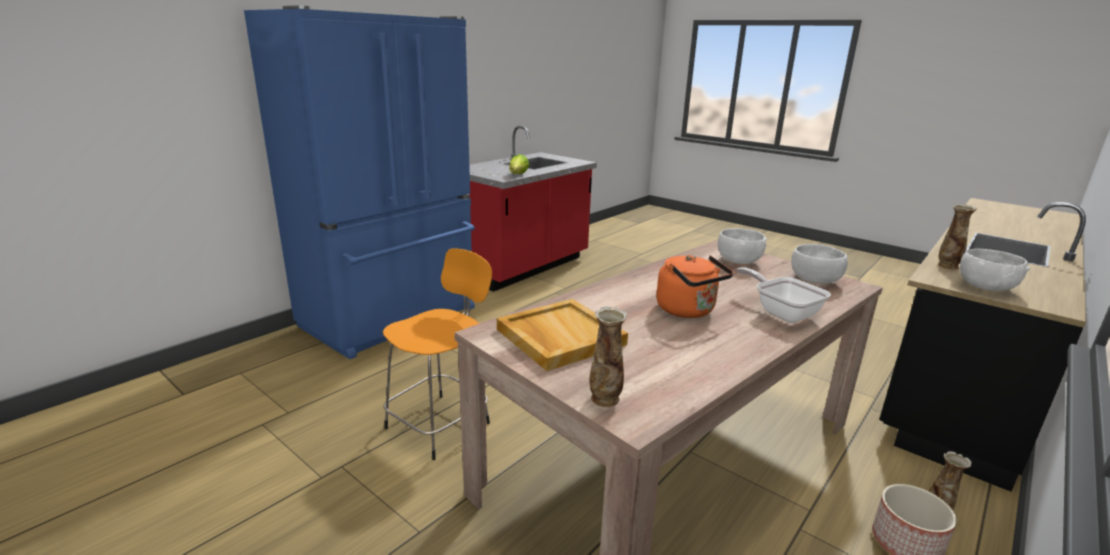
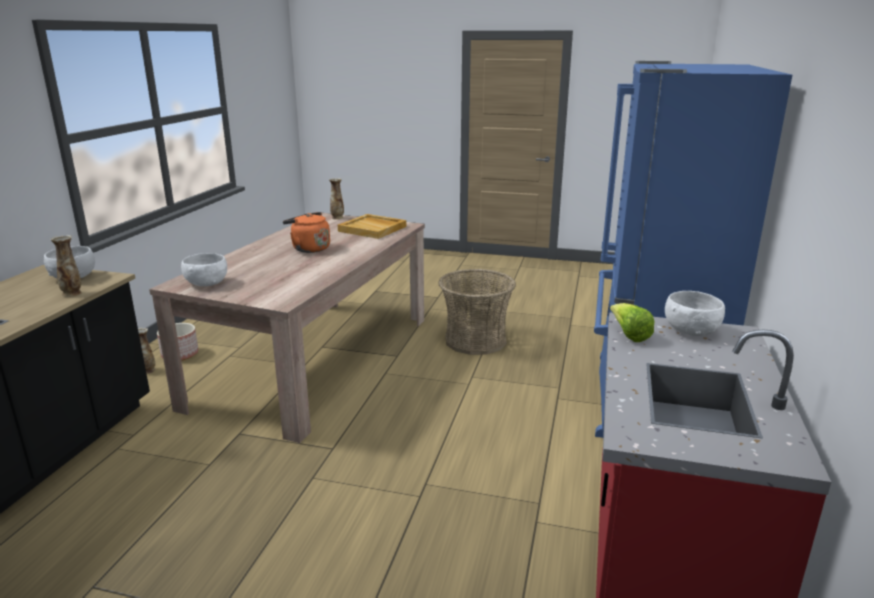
camera: 155 degrees right, 0 degrees up
orange stool [383,248,492,460] -> basket [438,269,516,355]
white bowl [718,228,767,264] -> white bowl moved to [665,291,725,336]
frying pan [737,267,831,323] -> none

